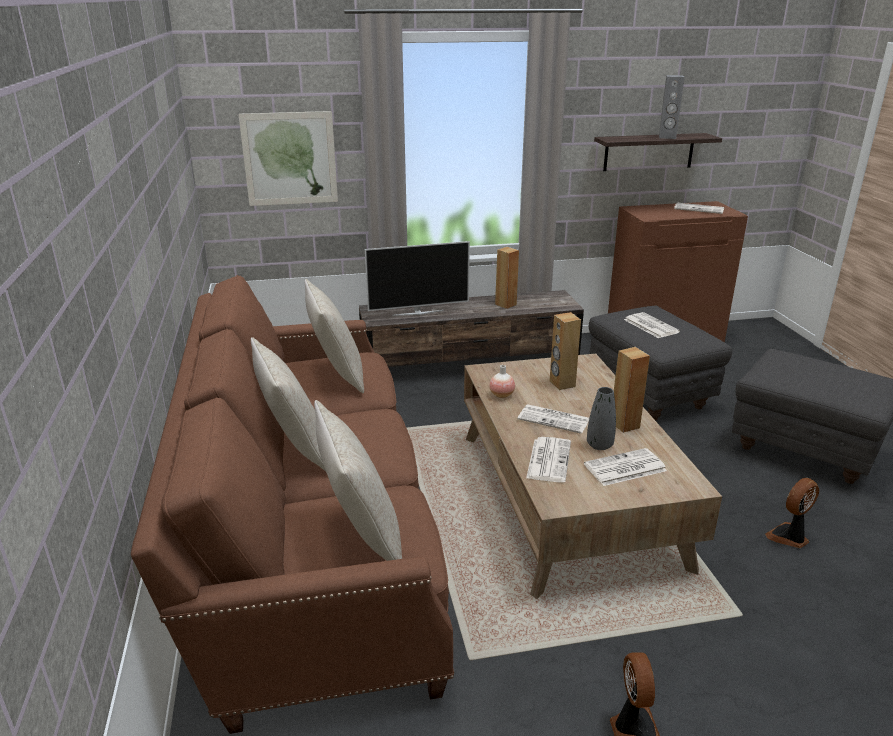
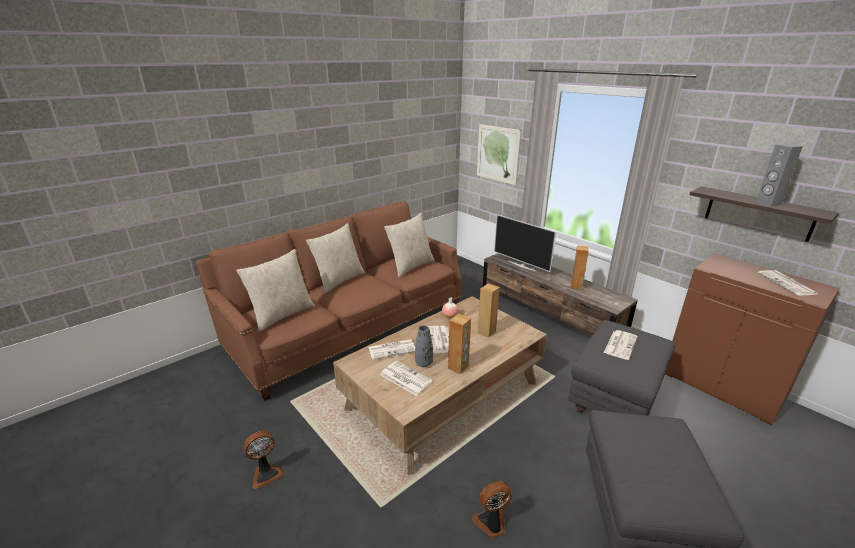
camera: 60 degrees right, 0 degrees up
fan [765,478,819,548] -> fan turned 45 degrees counterclockwise [472,481,512,538]

